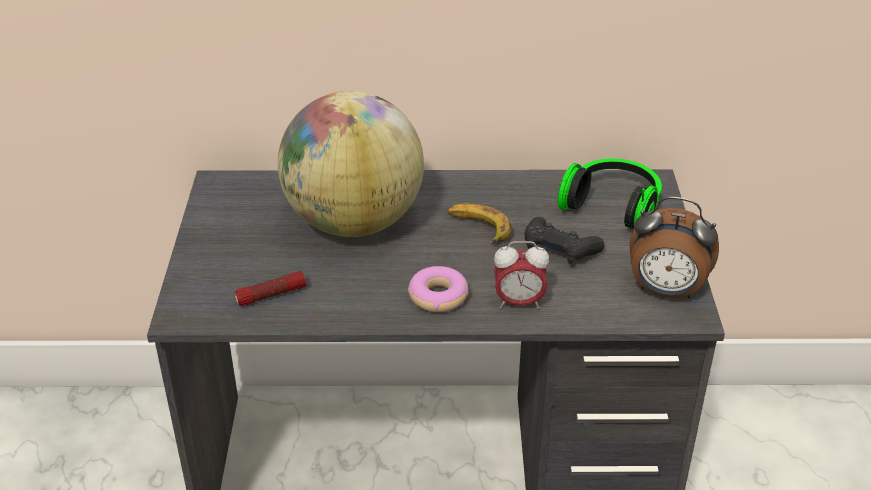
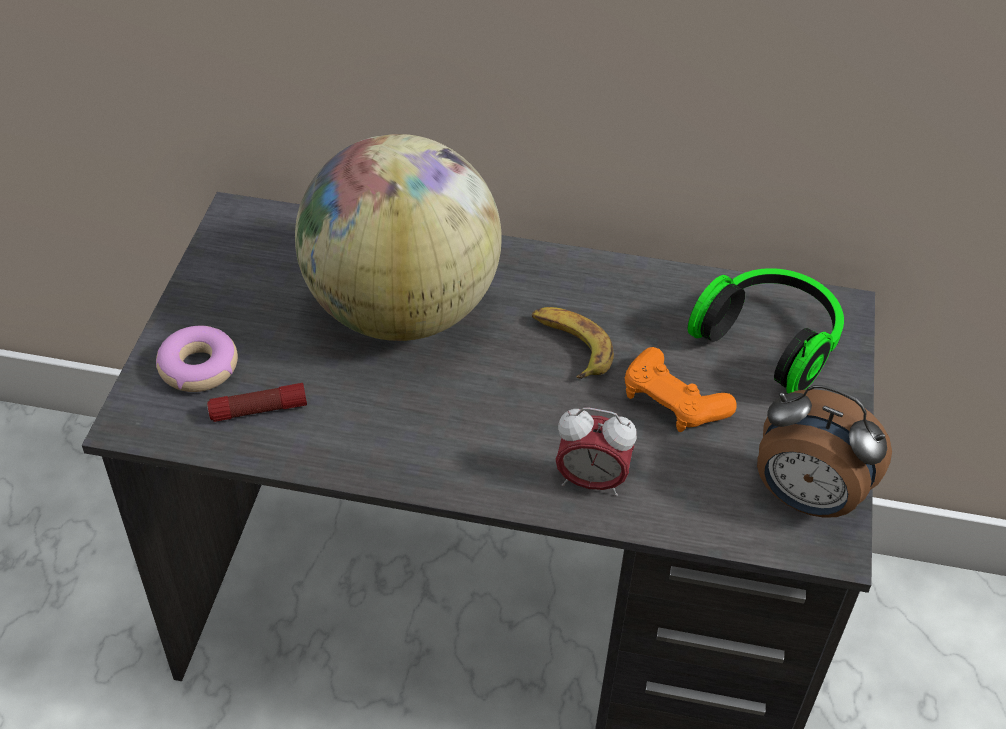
camera: 10 degrees right, 10 degrees up
donut [408,266,469,312] -> donut moved to [156,326,238,392]
black game controller [525,217,604,264] -> orange game controller [625,347,737,432]

